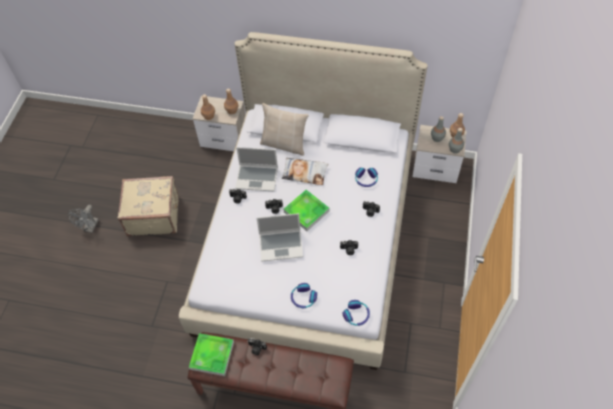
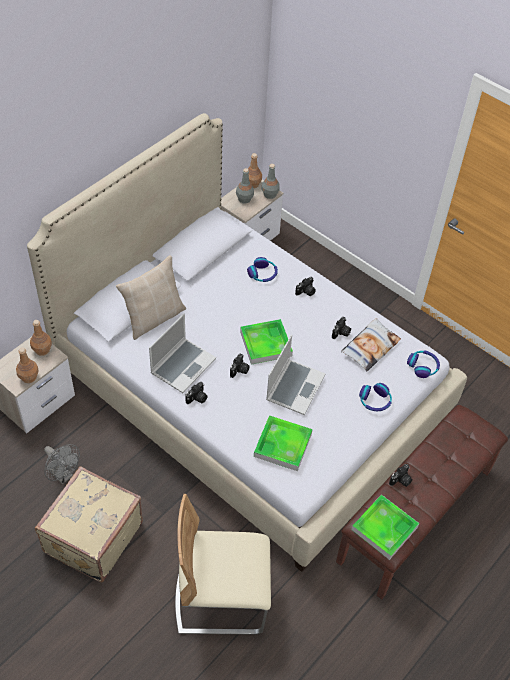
camera: 65 degrees left, 5 degrees down
grey fan [68,205,99,233] -> grey fan moved to [44,444,80,485]
pillow [282,158,329,185] -> pillow moved to [341,318,401,371]
none -> beige chair [175,494,271,635]
none -> tray [254,415,313,471]

